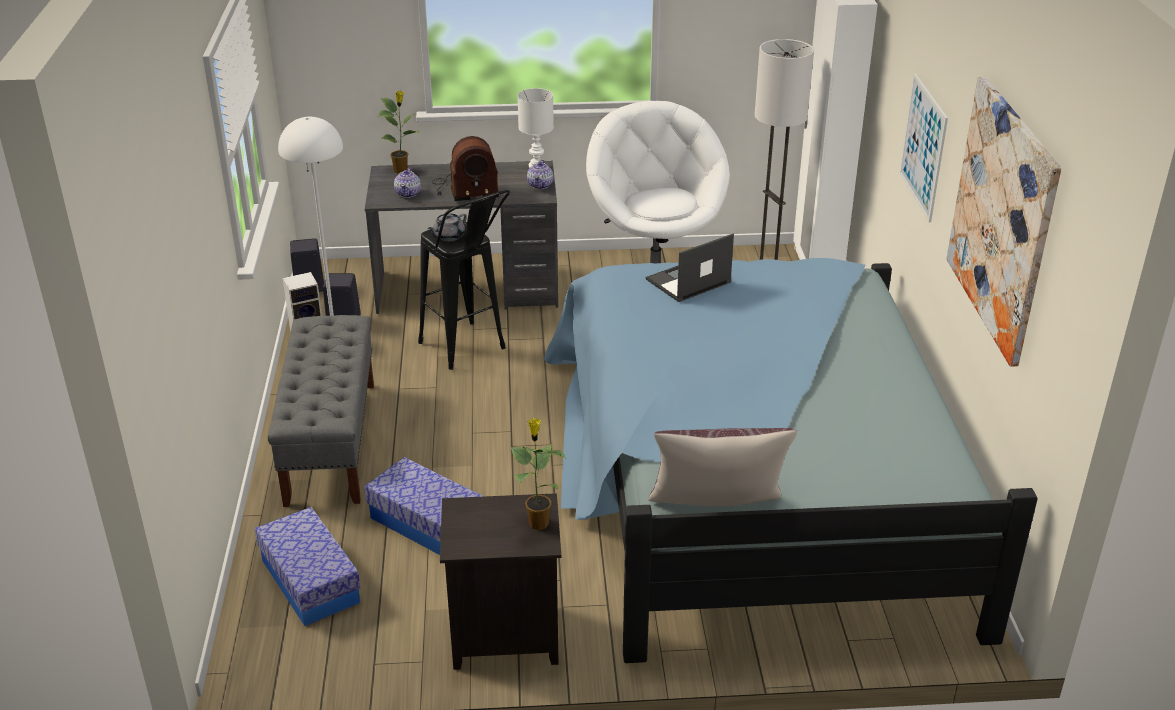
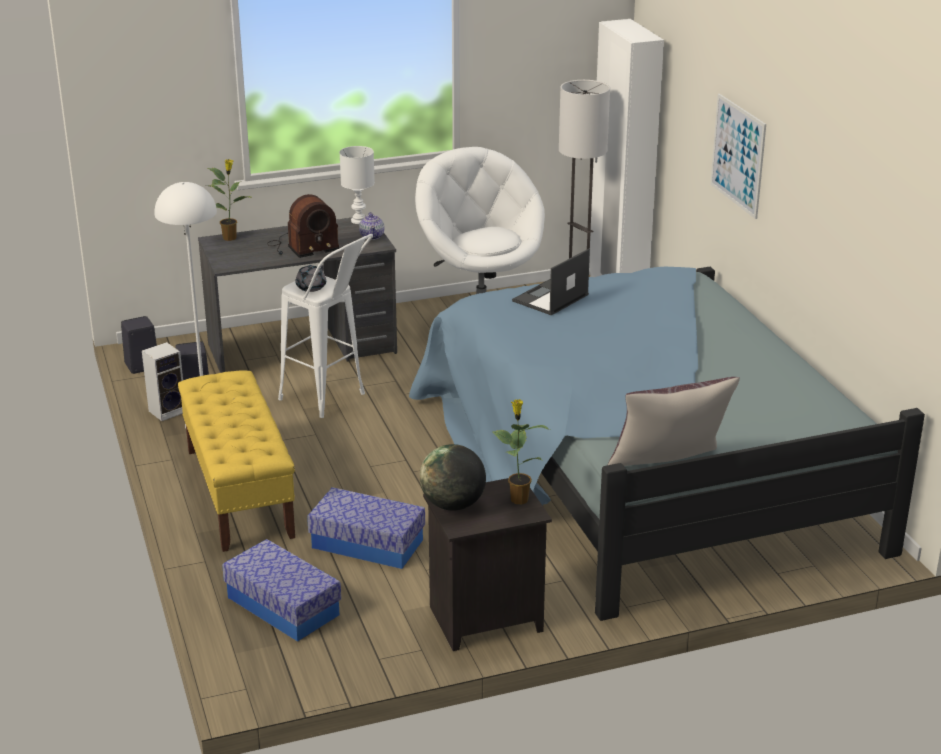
camera: 15 degrees left, 5 degrees down
grey bench [268,315,374,507] -> yellow bench [178,370,295,552]
teapot [394,168,421,198] -> none
black stool [418,190,510,370] -> white stool [278,234,373,418]
picture [947,77,1062,367] -> none
none -> globe [420,444,486,511]

